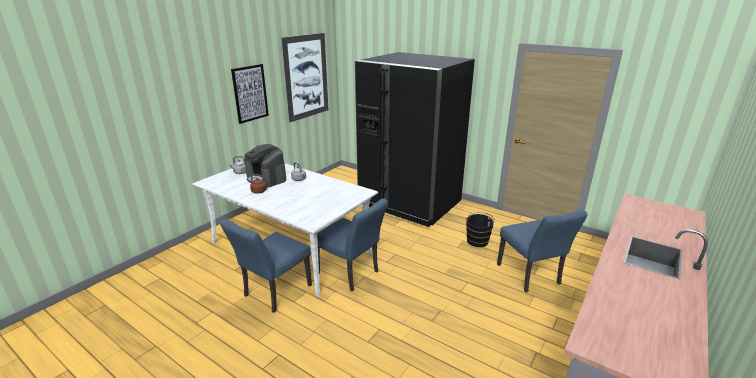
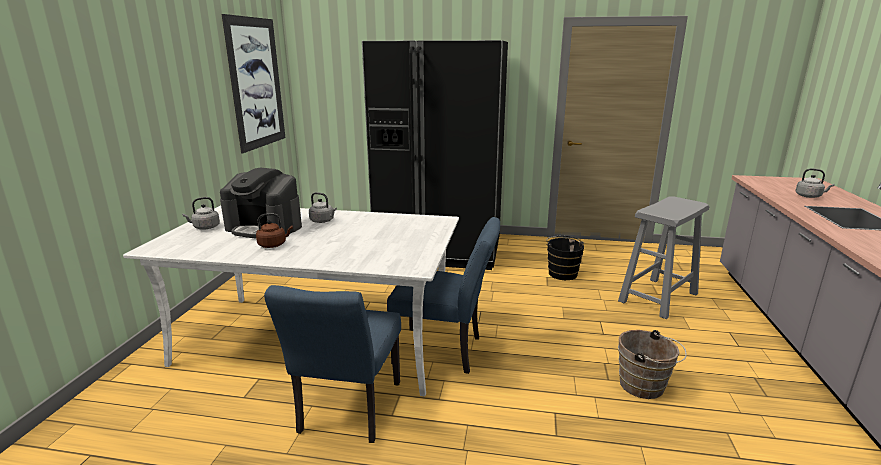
camera: 25 degrees left, 5 degrees down
picture [231,64,269,124] -> none
blue chair [497,210,588,292] -> grey stool [618,196,709,319]
none -> brown bucket [618,330,687,399]
none -> grey kettle [795,168,835,198]

